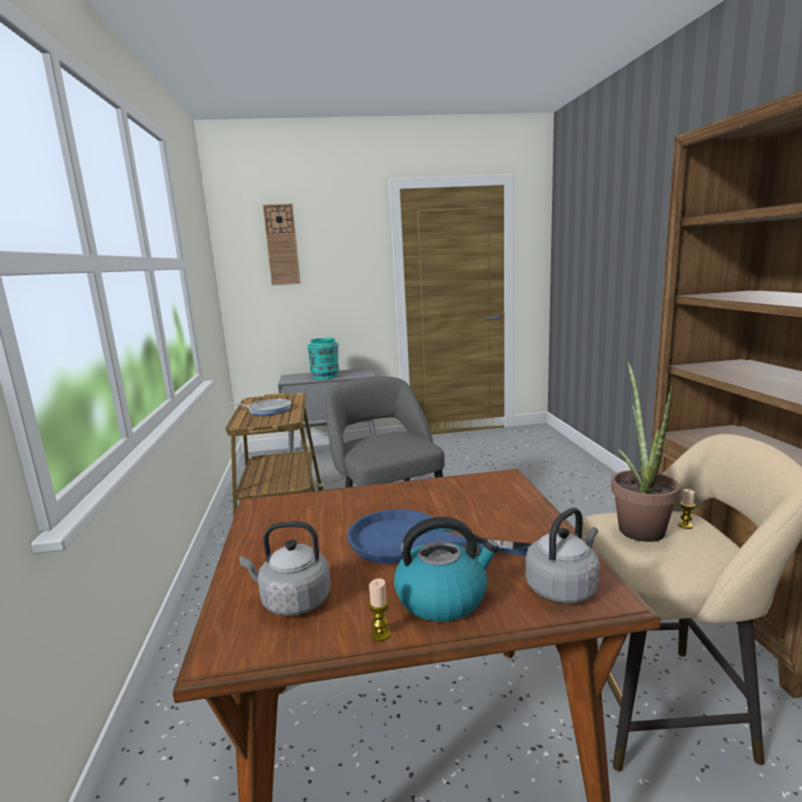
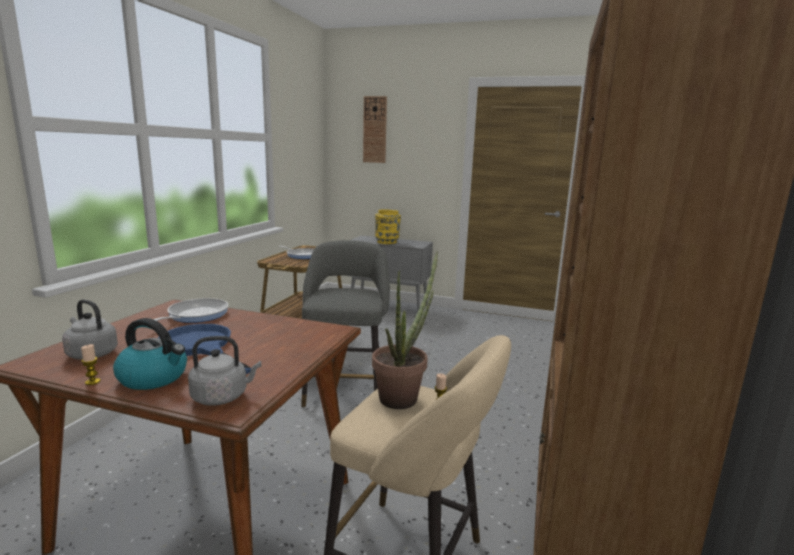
camera: 25 degrees right, 0 degrees up
turquoise vase [307,338,339,380] -> yellow vase [375,209,401,244]
none -> frying pan [154,298,229,323]

